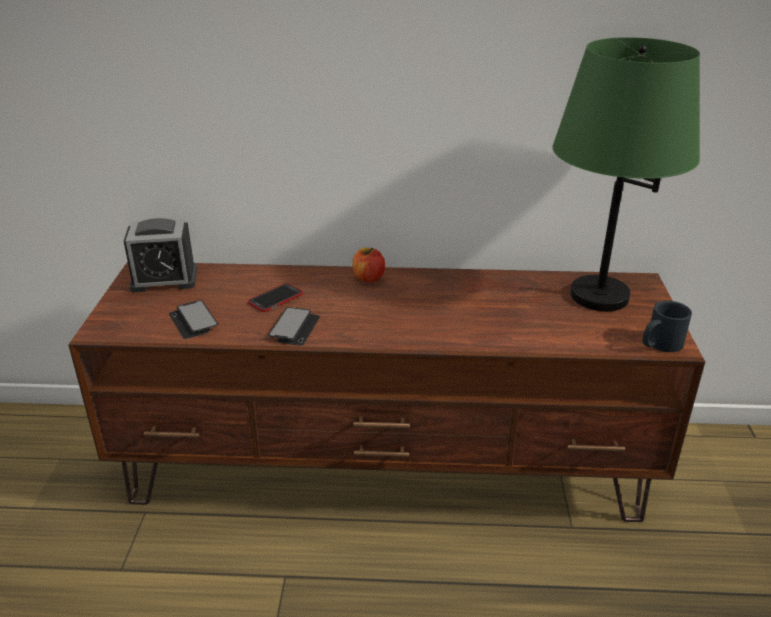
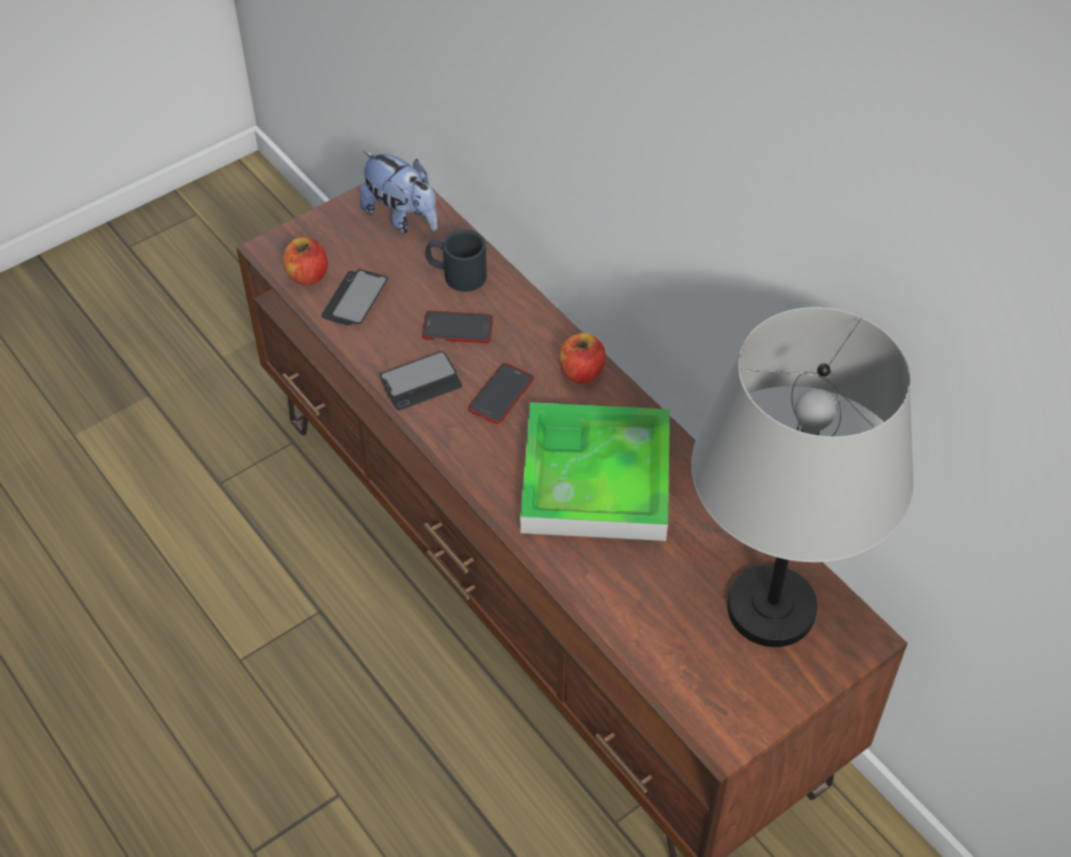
camera: 50 degrees right, 20 degrees up
alarm clock [124,218,197,292] -> plush toy [360,151,438,233]
green table lamp [553,37,700,311] -> grey table lamp [691,307,913,647]
black mug [643,301,692,352] -> black mug moved to [425,229,487,292]
none -> apple [283,237,328,285]
none -> phone [468,363,534,424]
none -> tray [520,402,670,541]

